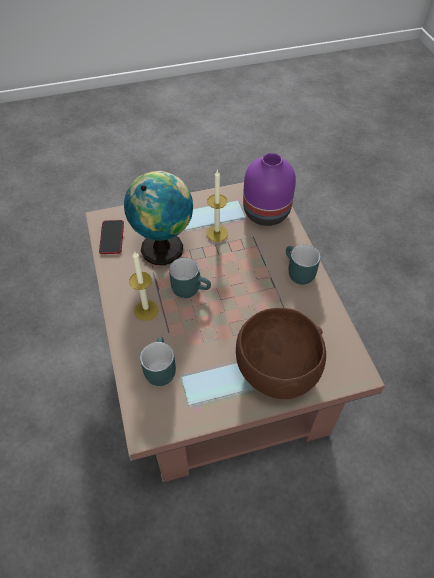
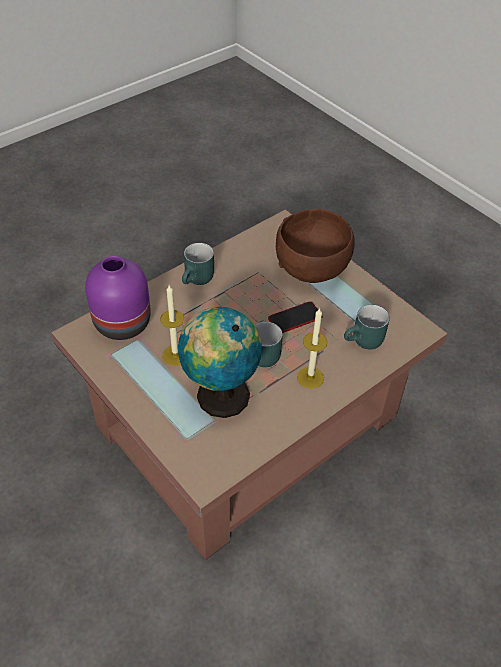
camera: 115 degrees left, 5 degrees down
phone [99,220,124,254] -> phone moved to [268,301,323,333]

